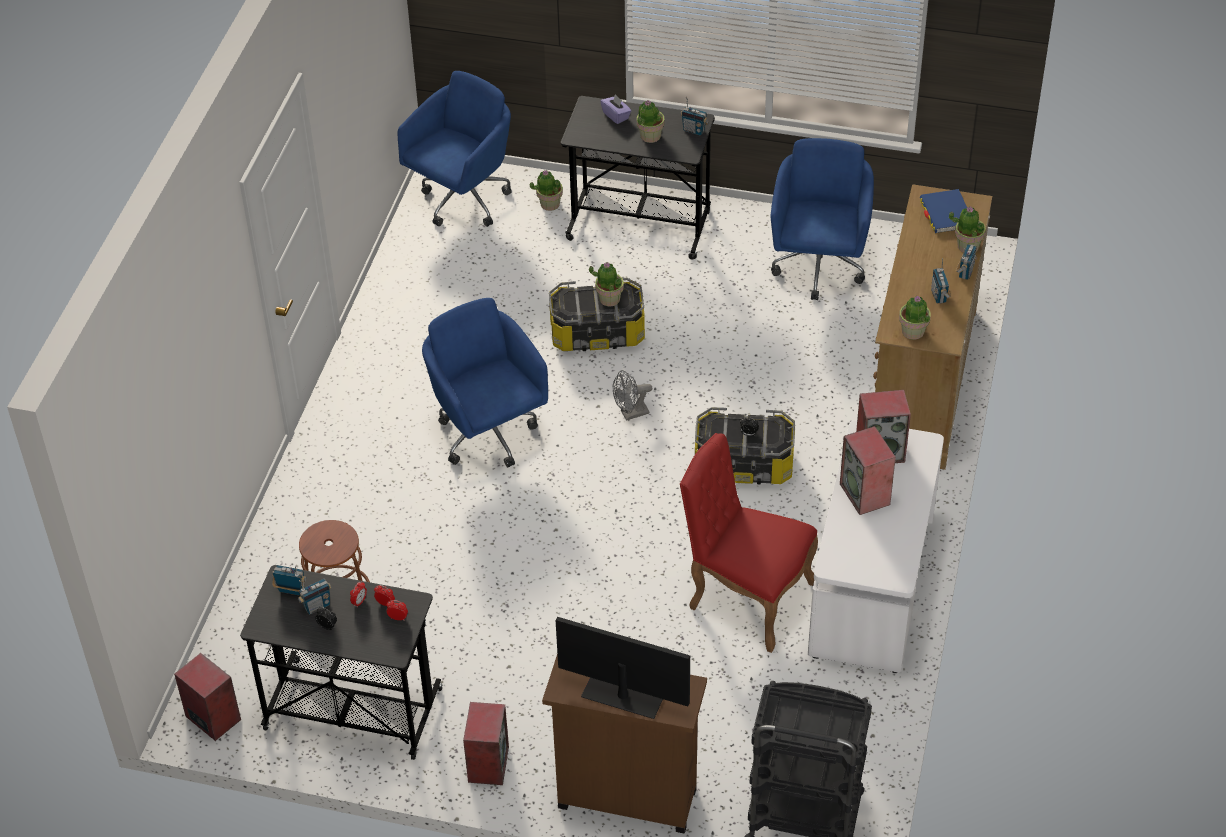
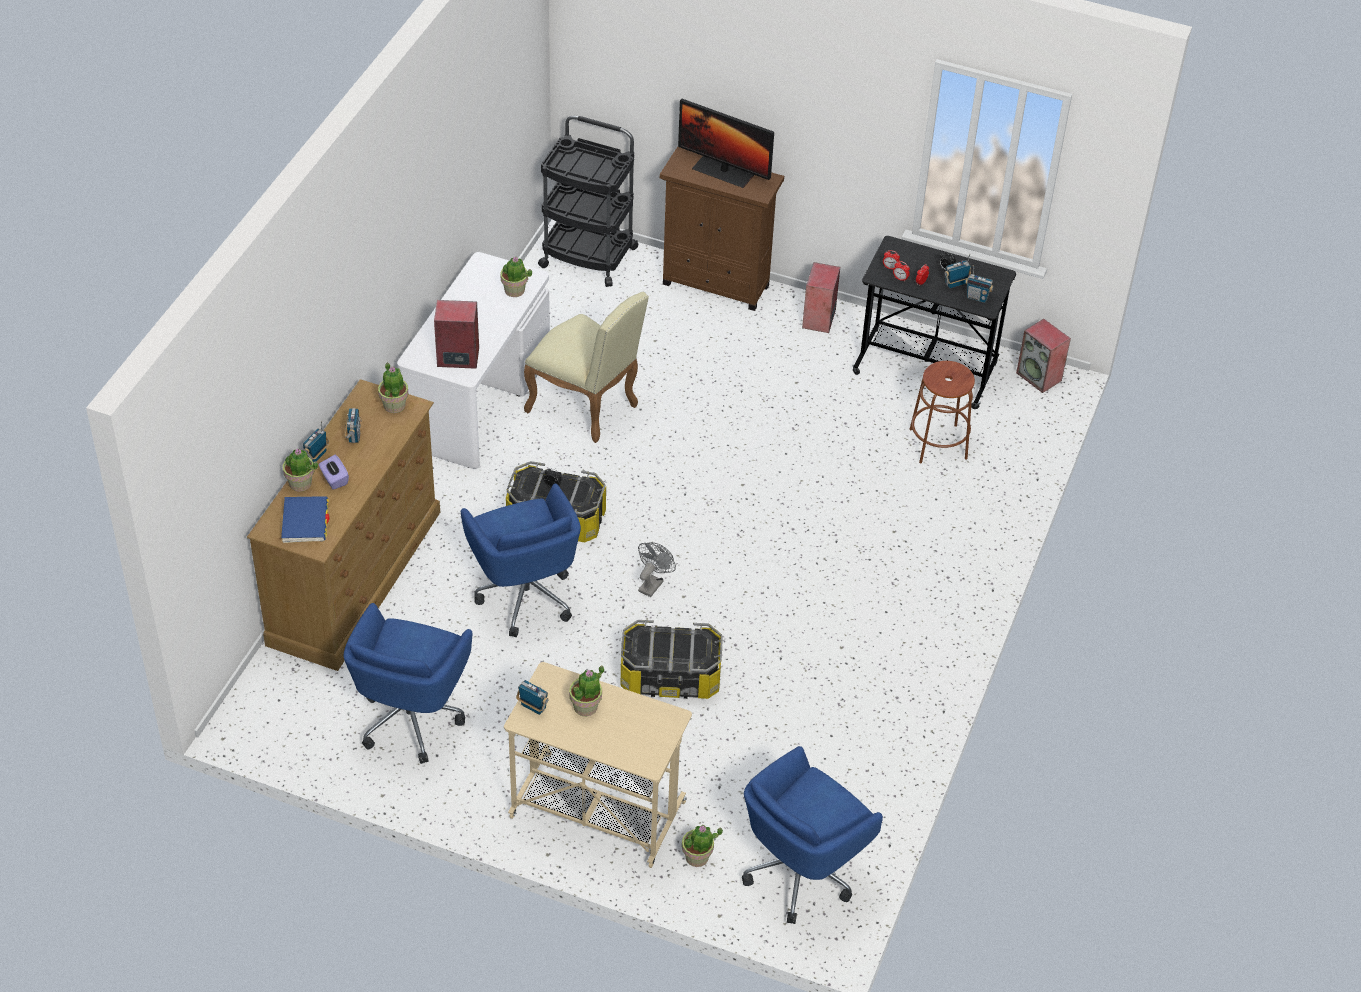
camera: 175 degrees left, 0 degrees up
blue office chair [422,298,548,467] -> blue office chair moved to [461,484,581,637]
black desk [561,96,715,259] -> beige desk [504,662,692,868]
potted plant [589,263,624,307] -> potted plant moved to [500,257,532,297]
purple tissue box [600,94,631,124] -> purple tissue box moved to [318,455,349,490]
grey fan [613,370,652,421] -> grey fan turned 45 degrees counterclockwise [638,542,676,597]
red chair [680,433,818,653] -> beige chair [524,292,649,443]
speaker [840,426,896,515] -> none

